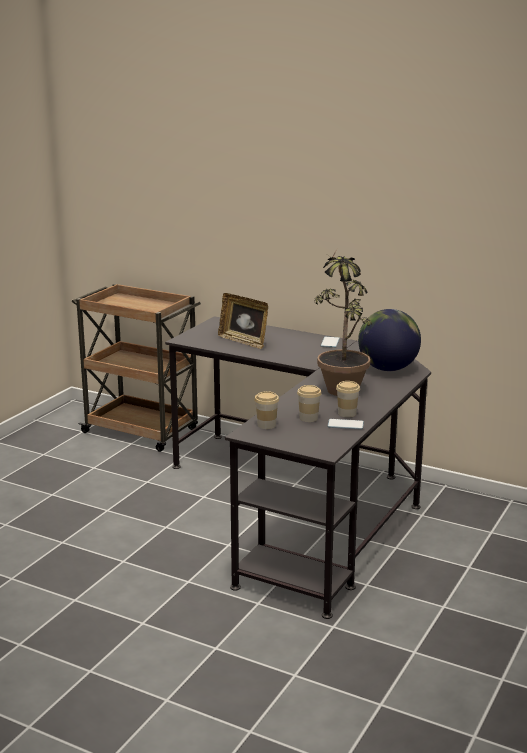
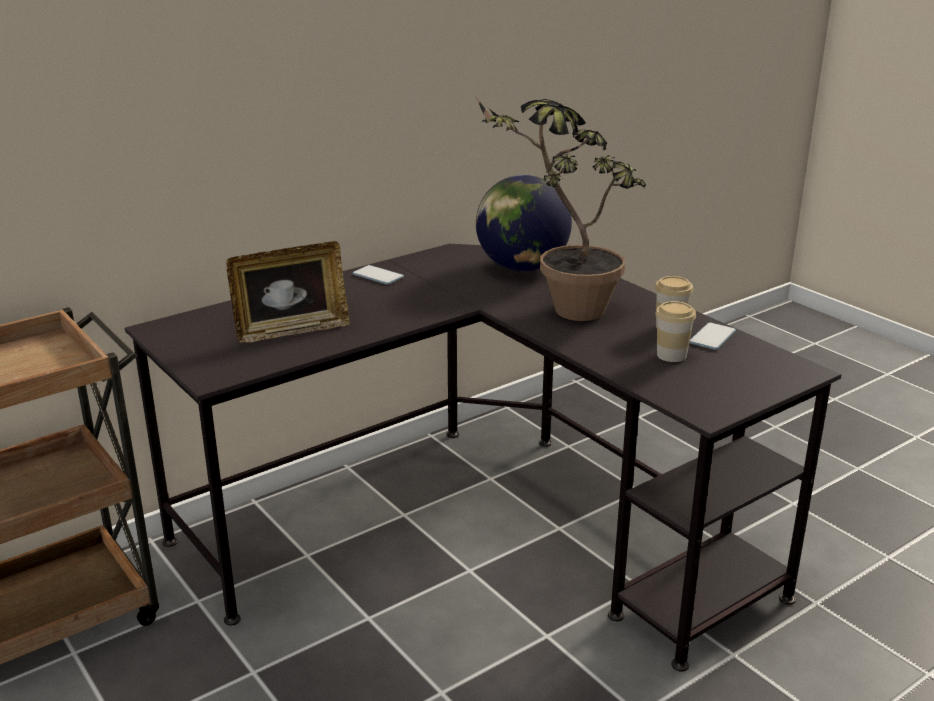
camera: 65 degrees left, 5 degrees up
cup [254,391,279,429] -> none

